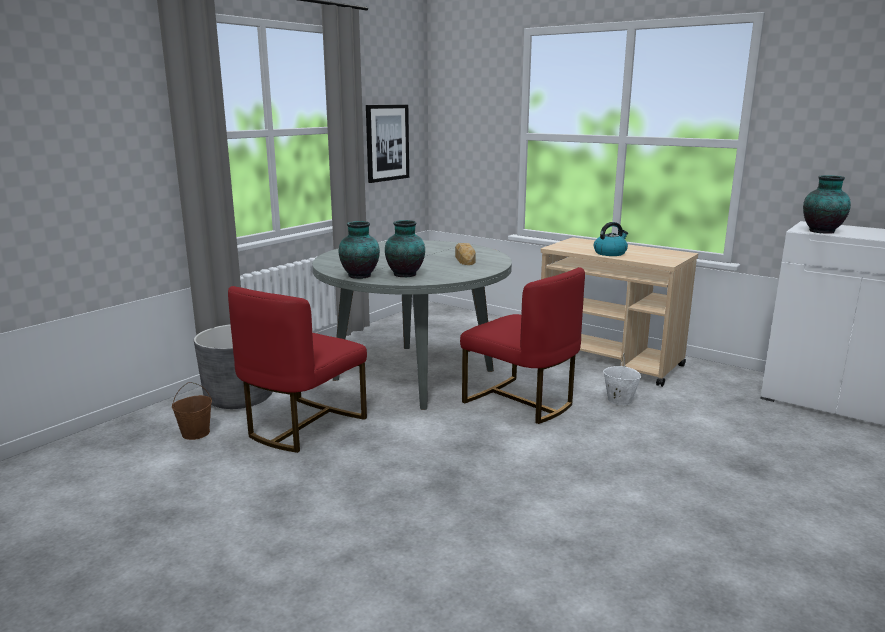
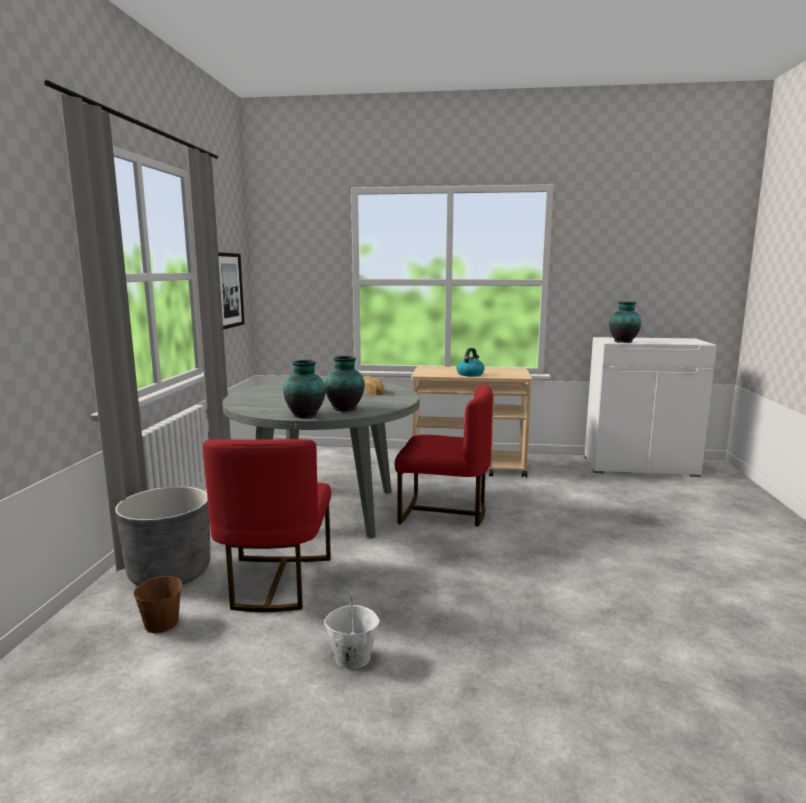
camera: 30 degrees left, 5 degrees down
white bucket [603,353,641,405] -> white bucket moved to [324,591,380,669]

